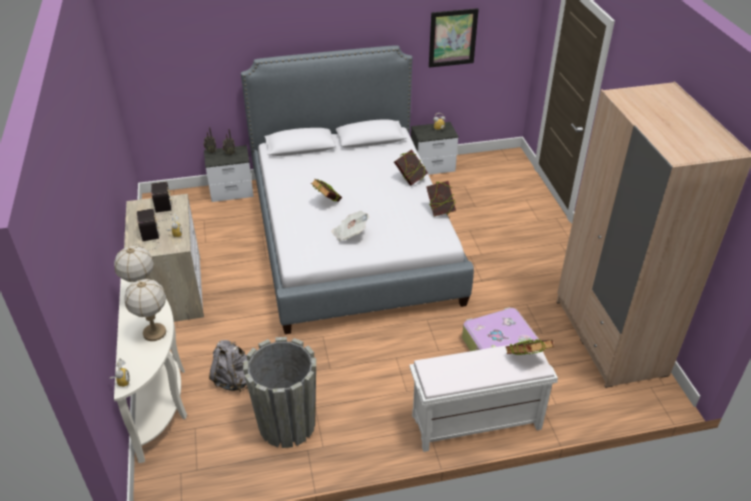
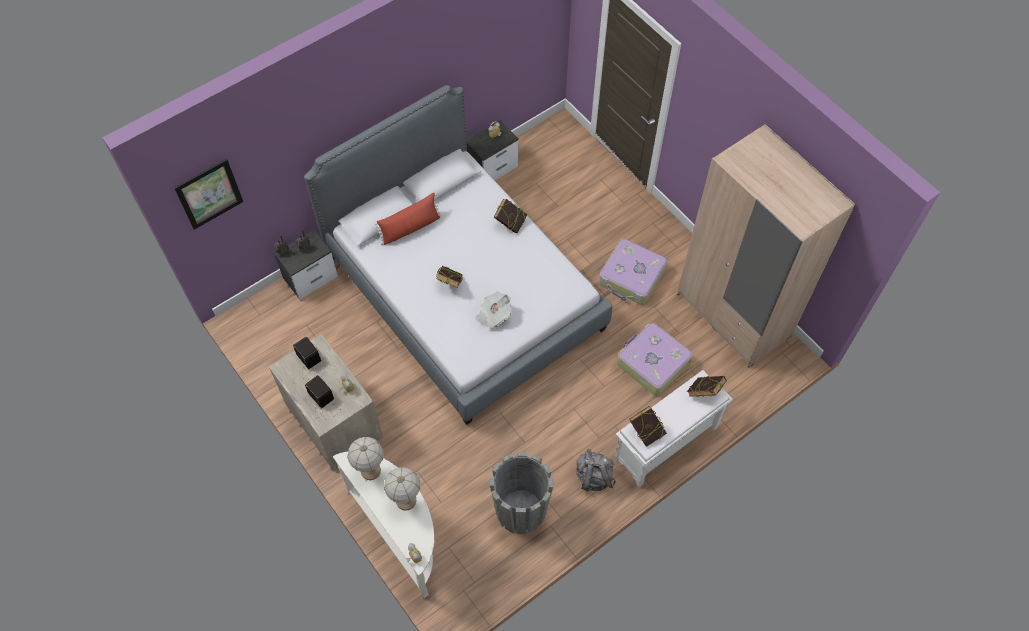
camera: 25 degrees left, 20 degrees up
grey backpack [209,340,248,392] -> grey backpack moved to [576,449,616,491]
book [426,181,456,217] -> book moved to [629,406,667,447]
picture [429,8,479,68] -> picture moved to [174,159,243,230]
none -> red pillow [375,193,442,245]
none -> suitcase [599,239,667,305]

